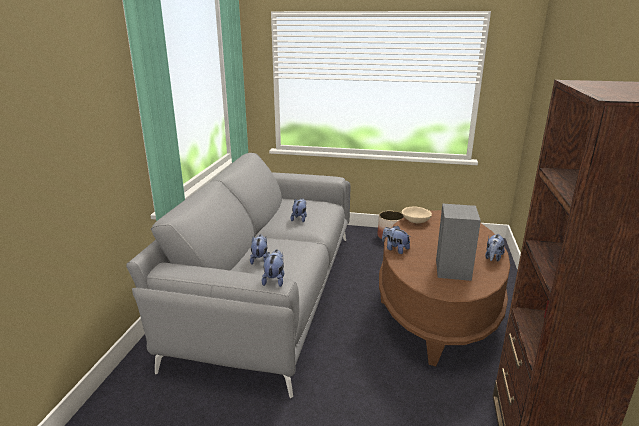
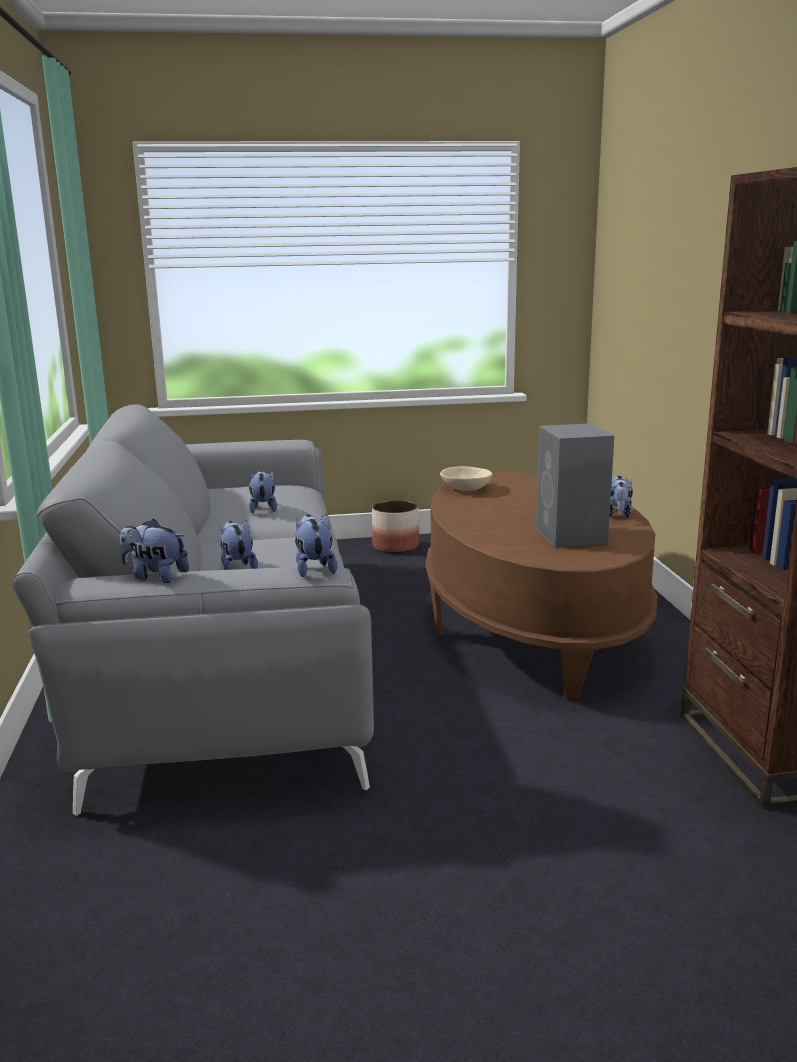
camera: 20 degrees left, 5 degrees down
plush toy [382,226,411,254] -> plush toy moved to [120,519,189,583]

